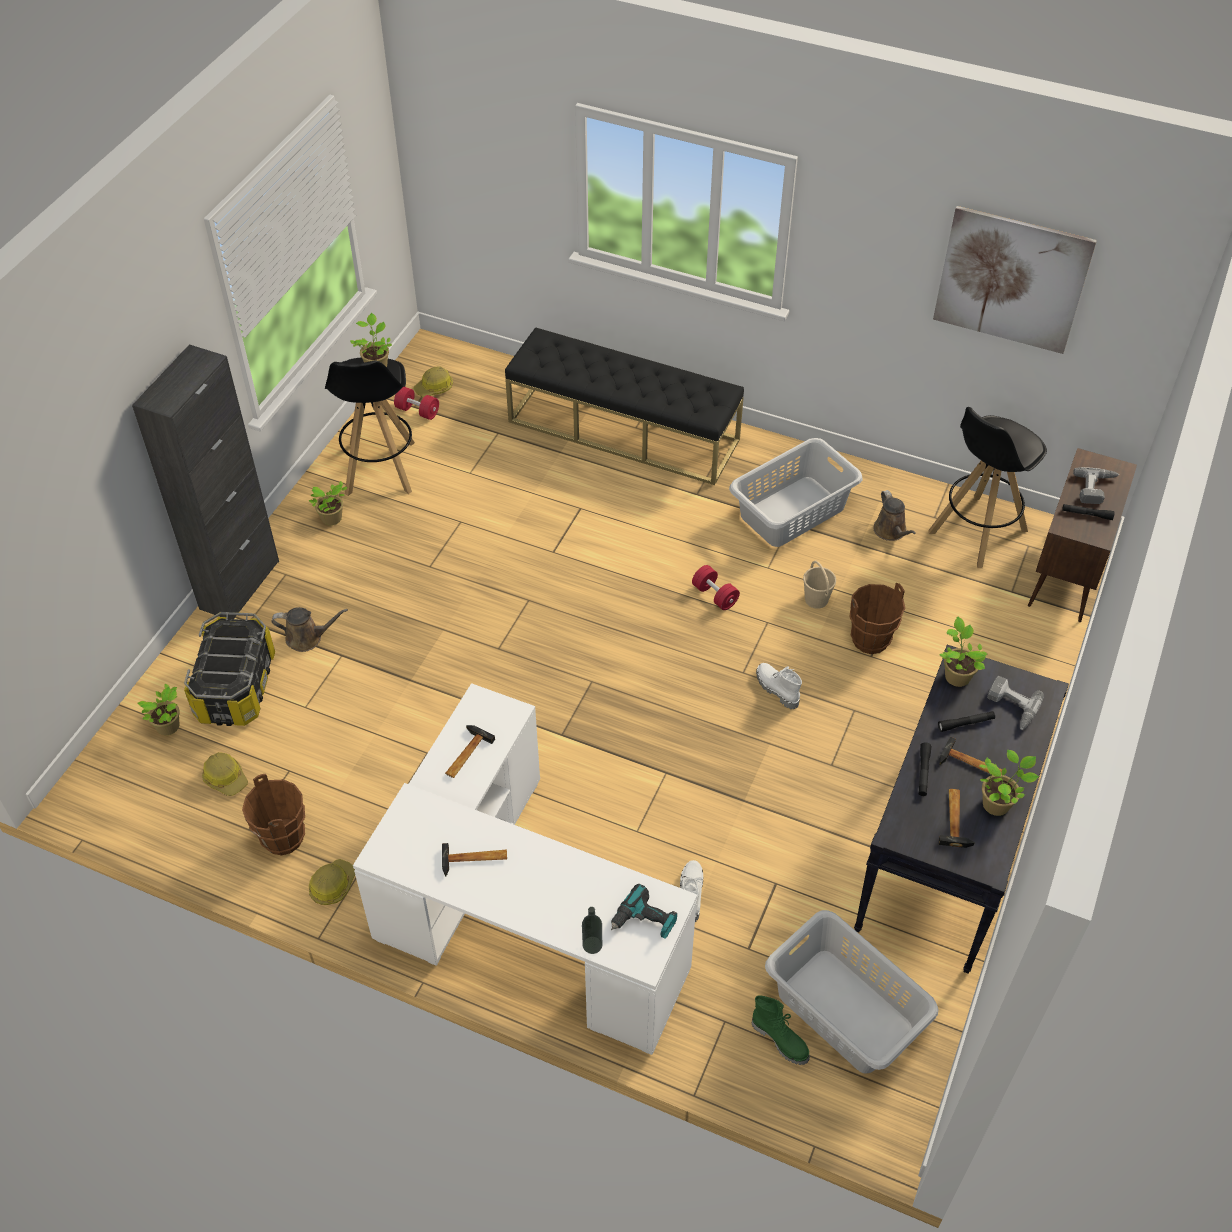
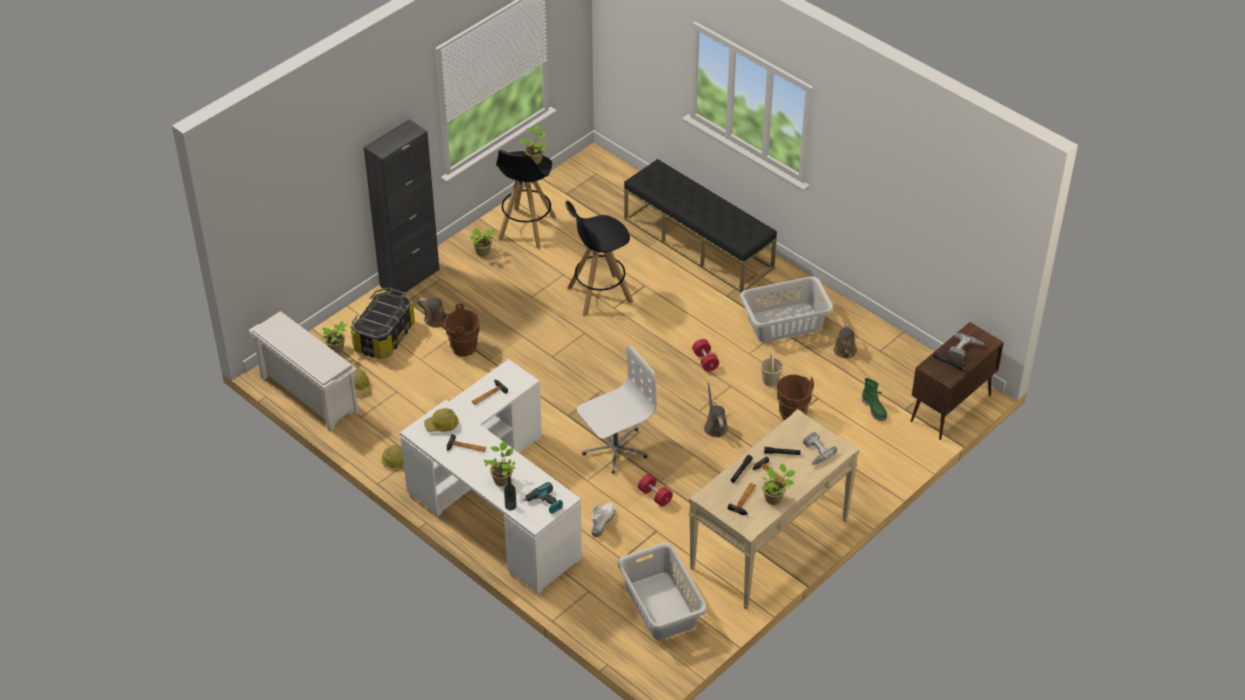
camera: 20 degrees right, 5 degrees down
brown bucket [242,774,305,855] -> brown bucket moved to [445,303,480,356]
red dumbbell [394,387,439,420] -> red dumbbell moved to [638,474,673,507]
hard hat [413,366,453,397] -> hard hat moved to [424,408,459,432]
green boot [752,995,810,1065] -> green boot moved to [862,378,887,421]
white boot [756,663,802,709] -> brown watering can [704,383,728,437]
black console table [854,645,1069,973] -> beige console table [689,409,859,609]
black stool [928,407,1047,568] -> black stool moved to [565,201,633,316]
picture [933,206,1097,354] -> none
potted plant [940,616,987,687] -> potted plant moved to [484,440,515,486]
none -> white shoe rack [249,311,359,432]
none -> white office chair [577,346,657,473]

